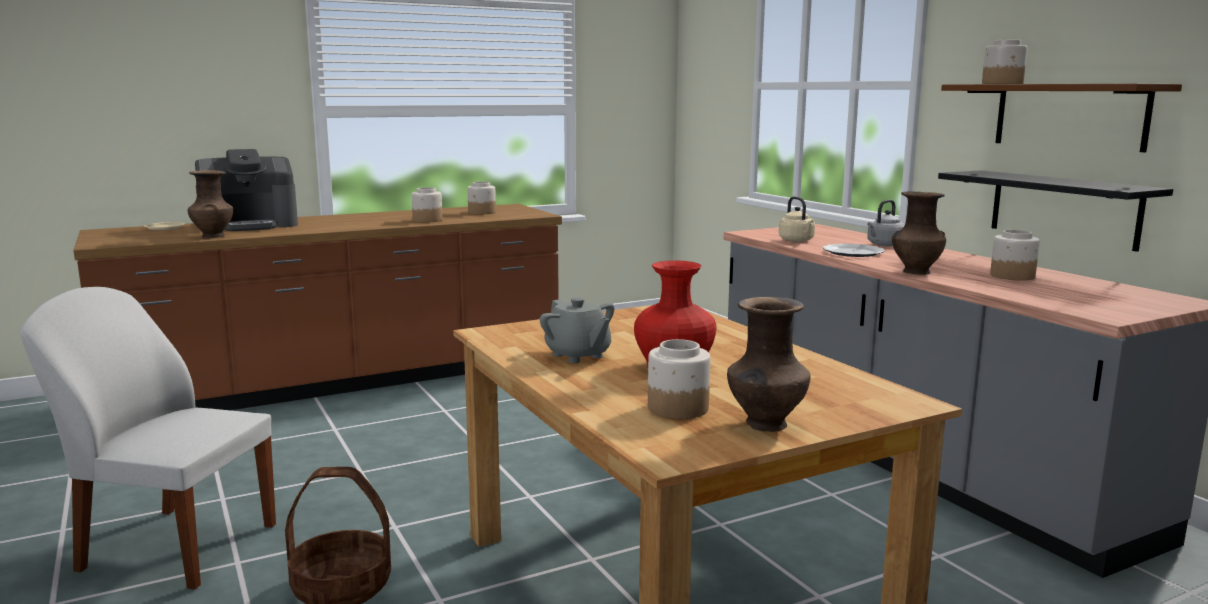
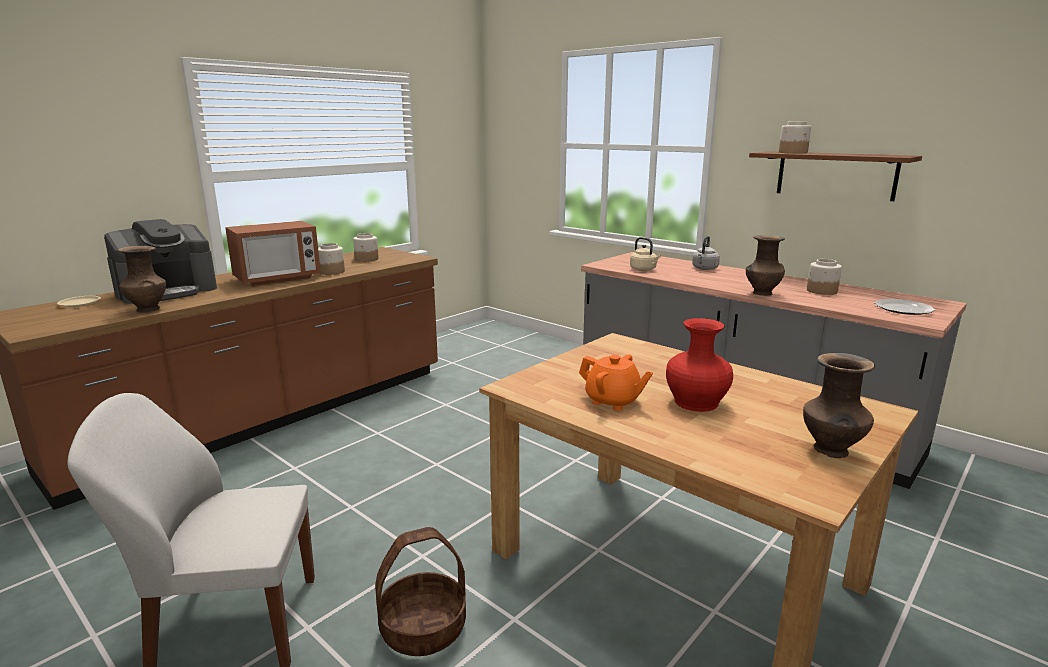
camera: 20 degrees left, 5 degrees up
grey teapot [540,297,615,363] -> orange teapot [579,354,653,411]
jar [648,339,710,419] -> none
plate [823,244,885,257] -> plate moved to [874,299,935,315]
black shelf [938,170,1173,252] -> none
none -> microwave [225,221,321,286]

